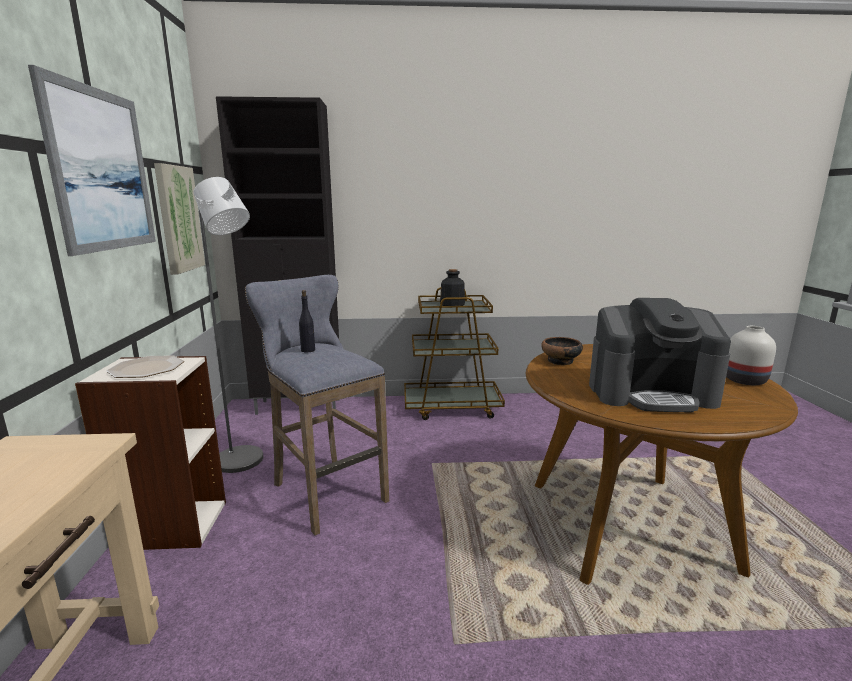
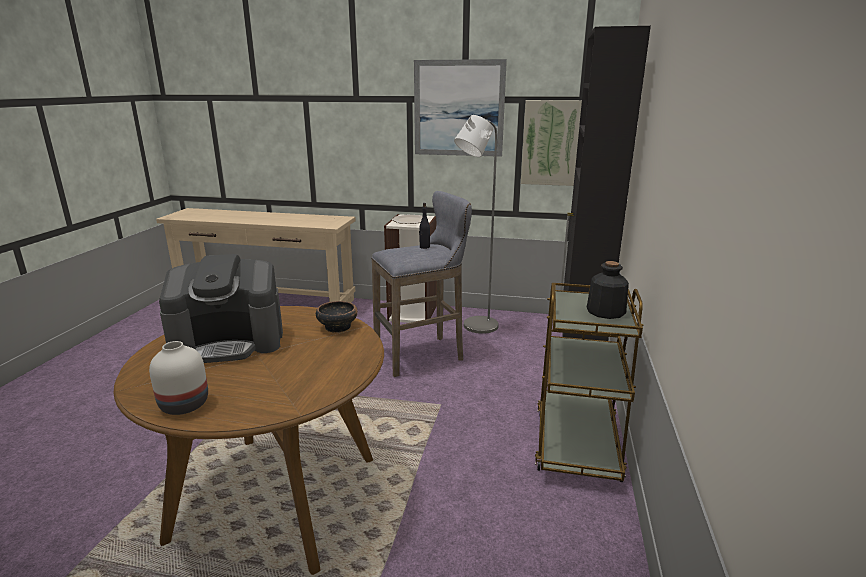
camera: 105 degrees right, 5 degrees up
coffee machine [589,298,731,412] -> coffee machine turned 120 degrees counterclockwise [159,254,283,363]

